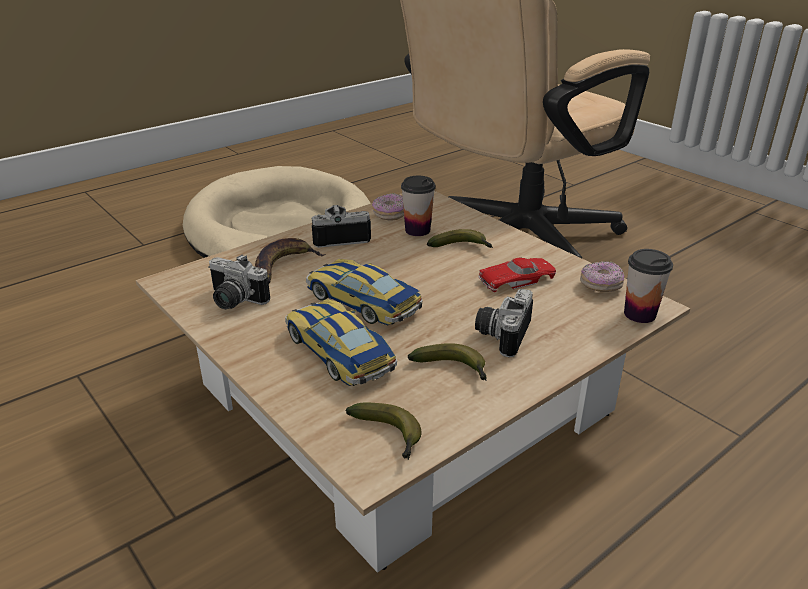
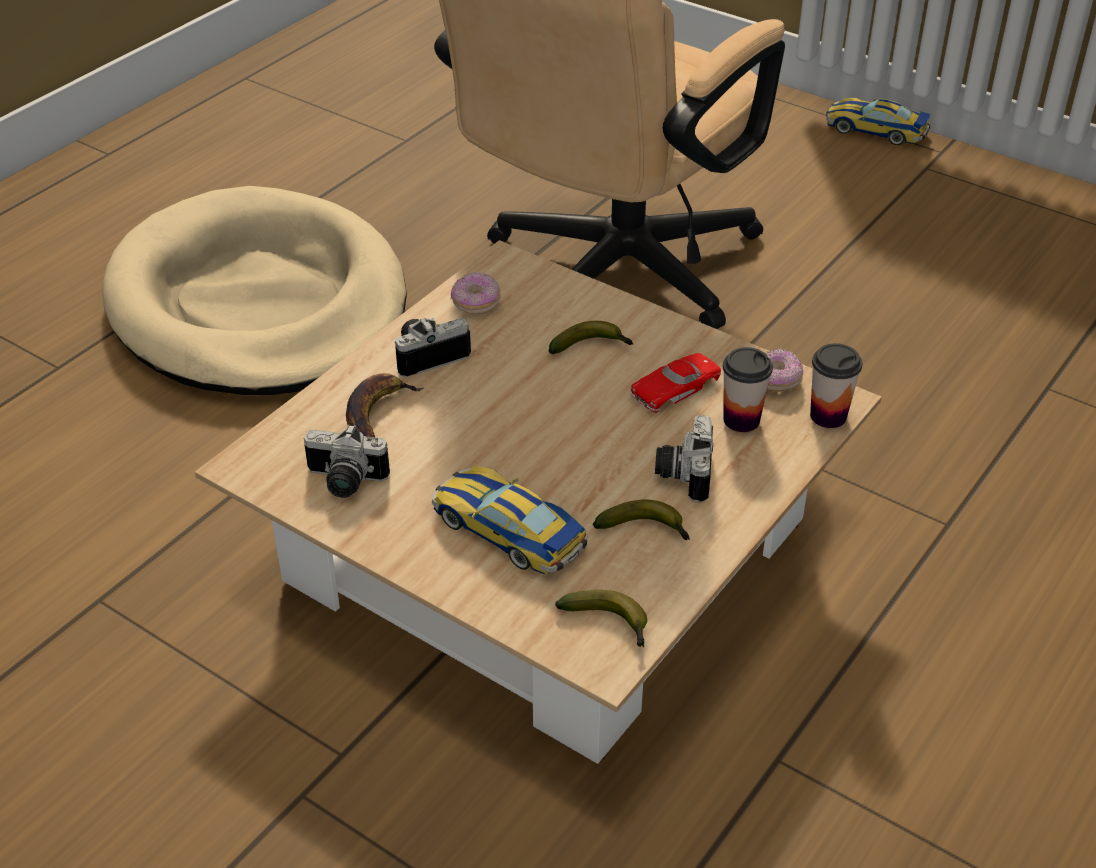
camera: 15 degrees left, 10 degrees up
toy car [306,259,423,325] -> toy car moved to [826,98,931,145]
cup [401,176,436,236] -> cup moved to [723,347,773,432]

